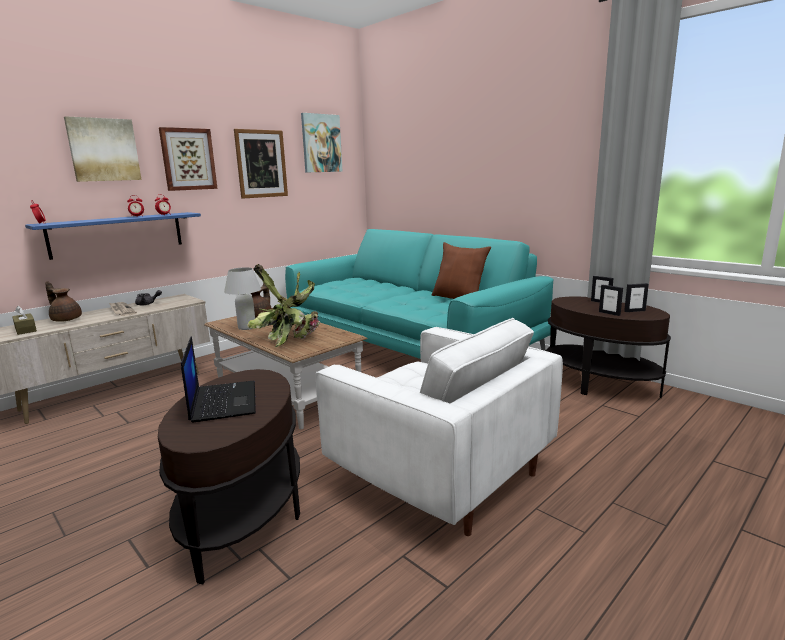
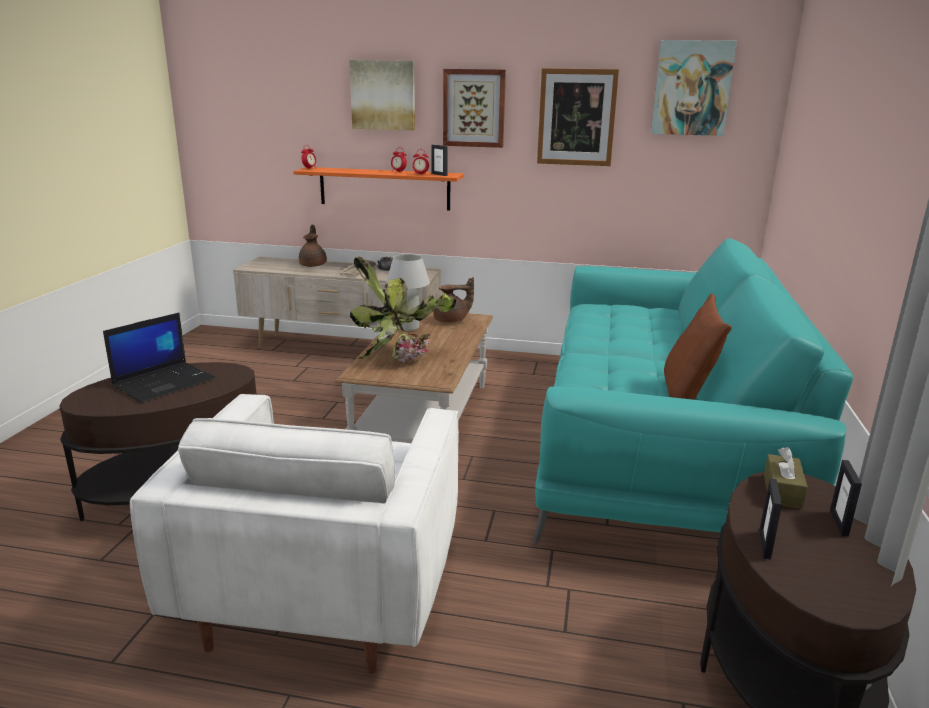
camera: 55 degrees right, 5 degrees up
brown tissue box [12,306,37,335] -> brown tissue box moved to [764,447,808,509]
blue shelf [25,212,201,260] -> orange shelf [293,167,464,211]
picture frame [624,283,649,312] -> picture frame moved to [431,144,447,176]

